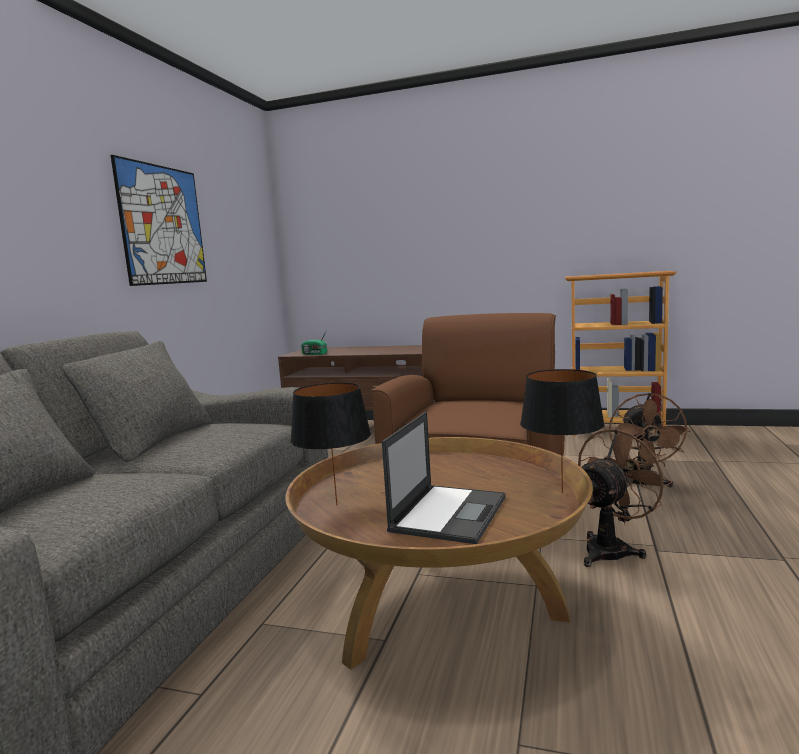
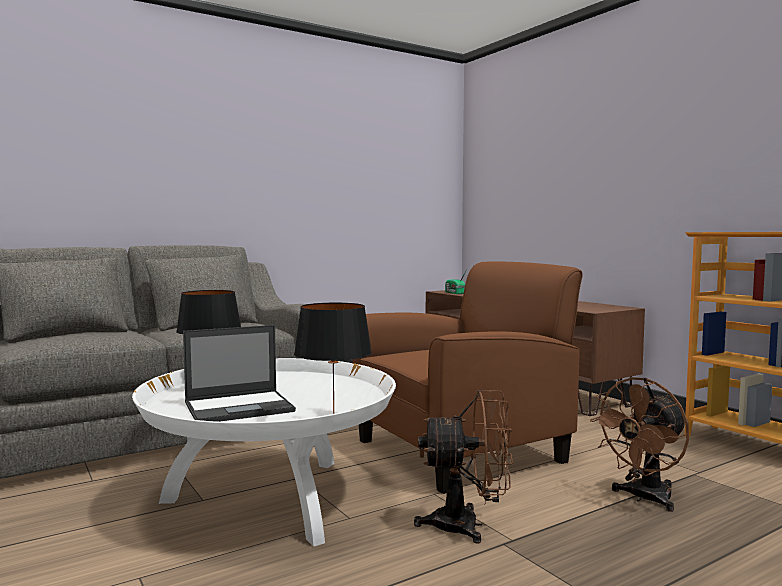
camera: 40 degrees right, 5 degrees down
picture [111,155,207,286] -> none
brown coffee table [285,437,593,670] -> white coffee table [132,358,396,547]

